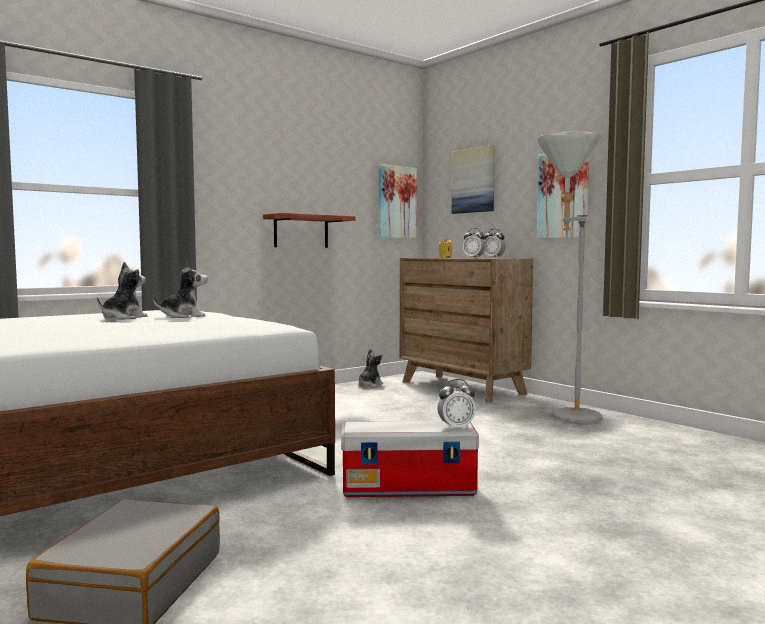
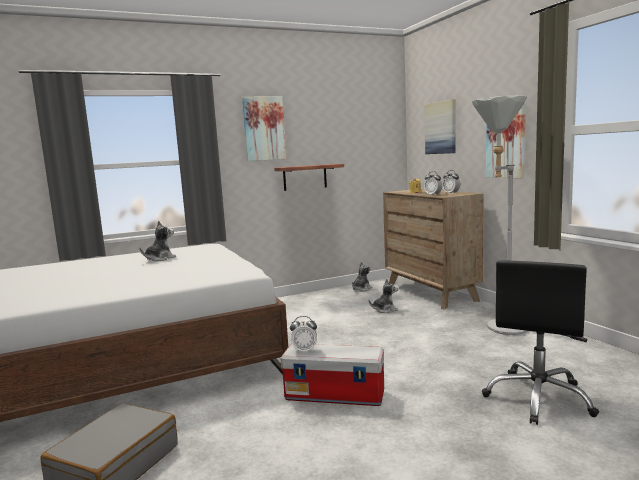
camera: 15 degrees right, 5 degrees up
plush toy [153,262,208,318] -> plush toy moved to [369,278,399,313]
picture [378,164,417,238] -> picture moved to [242,97,286,161]
alarm clock [437,379,476,430] -> alarm clock moved to [290,316,317,353]
none -> black office chair [482,261,599,425]

